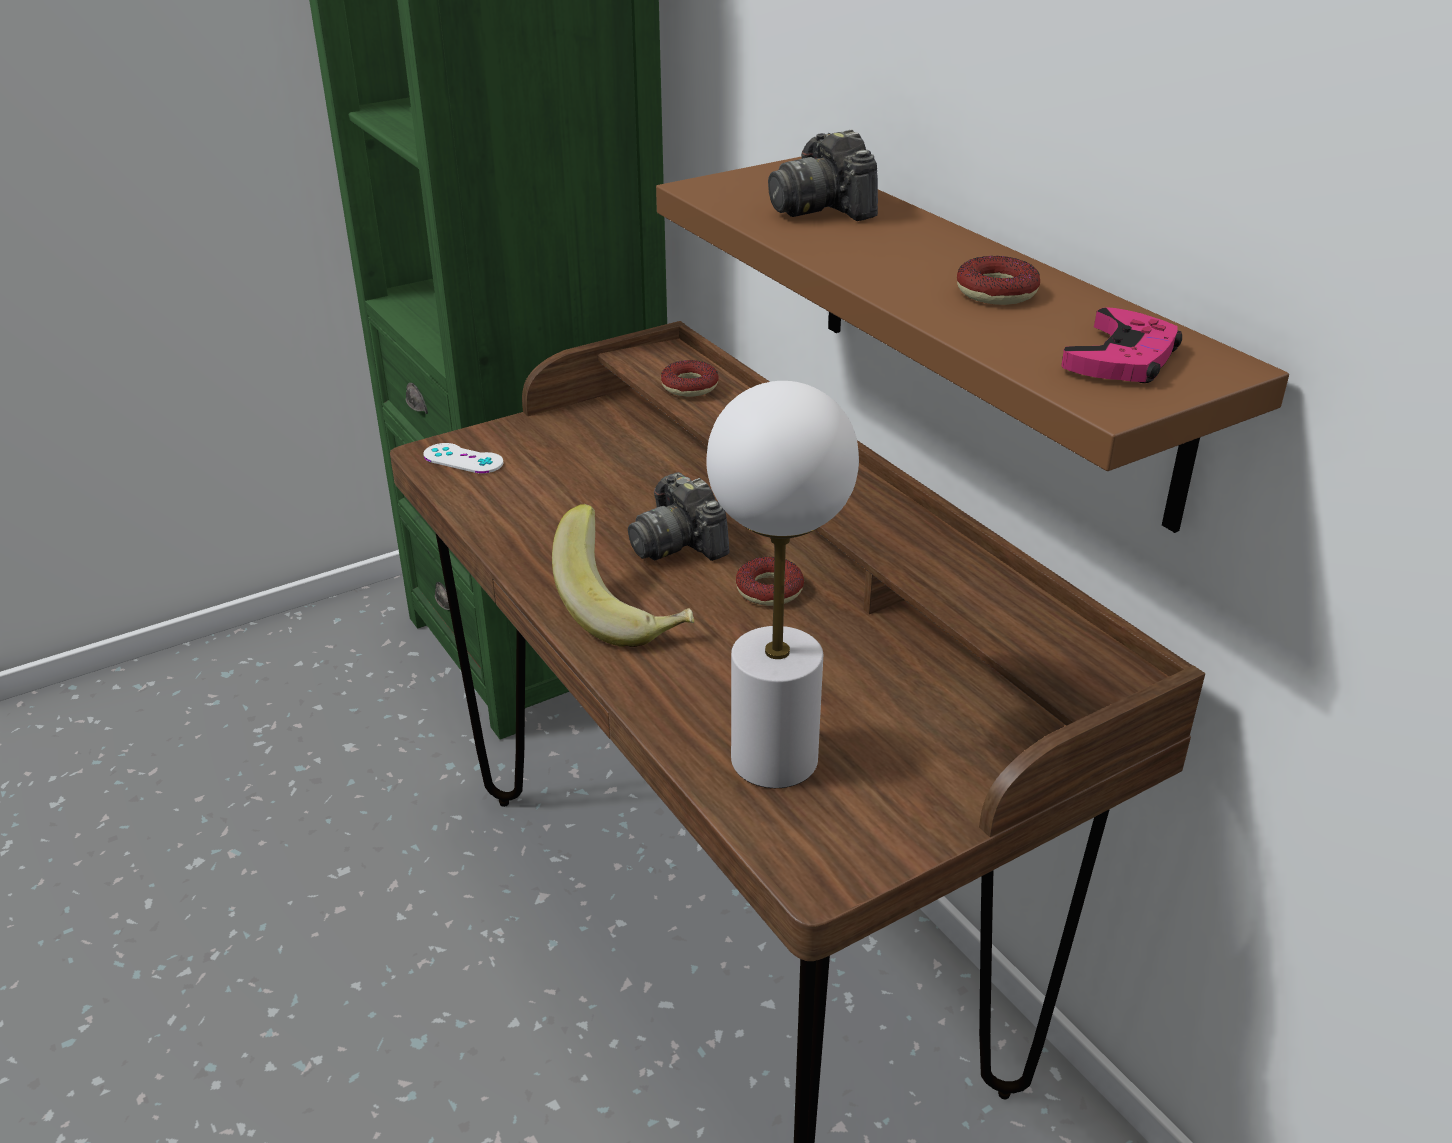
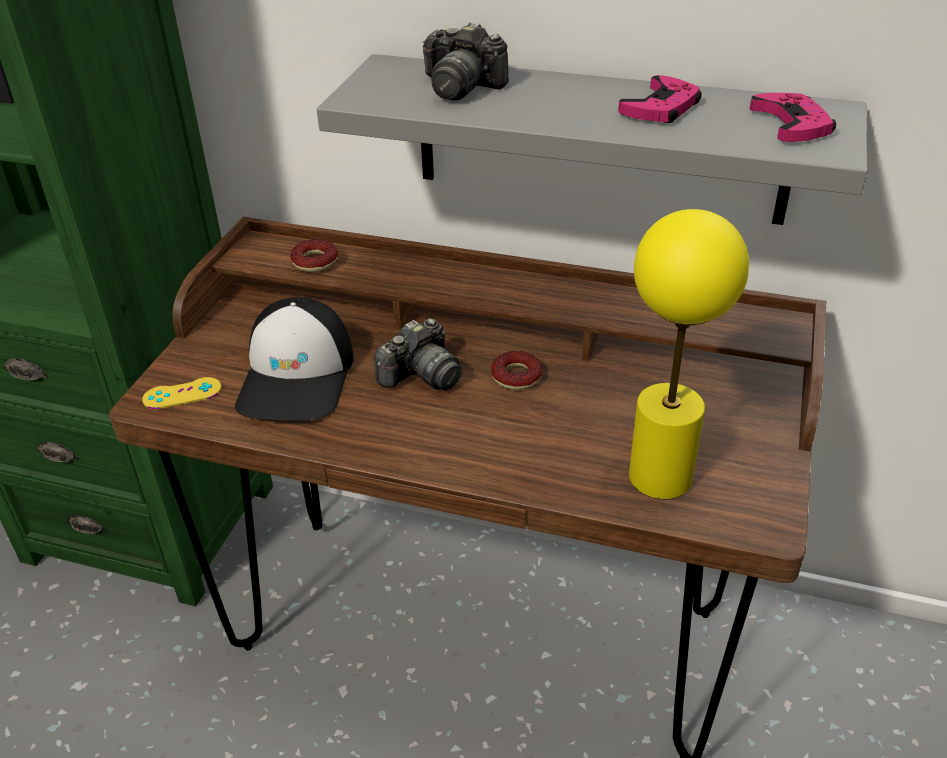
camera: 40 degrees left, 5 degrees up
white game controller [423,443,504,474] -> yellow game controller [142,377,221,409]
banana [552,504,694,647] -> none
camera [628,472,729,561] -> camera turned 60 degrees counterclockwise [374,318,462,391]
brown shelf [656,156,1289,533] -> grey shelf [317,54,868,225]
white table lamp [706,381,859,788] -> yellow table lamp [629,209,749,499]
donut [957,256,1040,305] -> pink game controller [618,75,702,123]
none -> cap [235,297,354,421]

